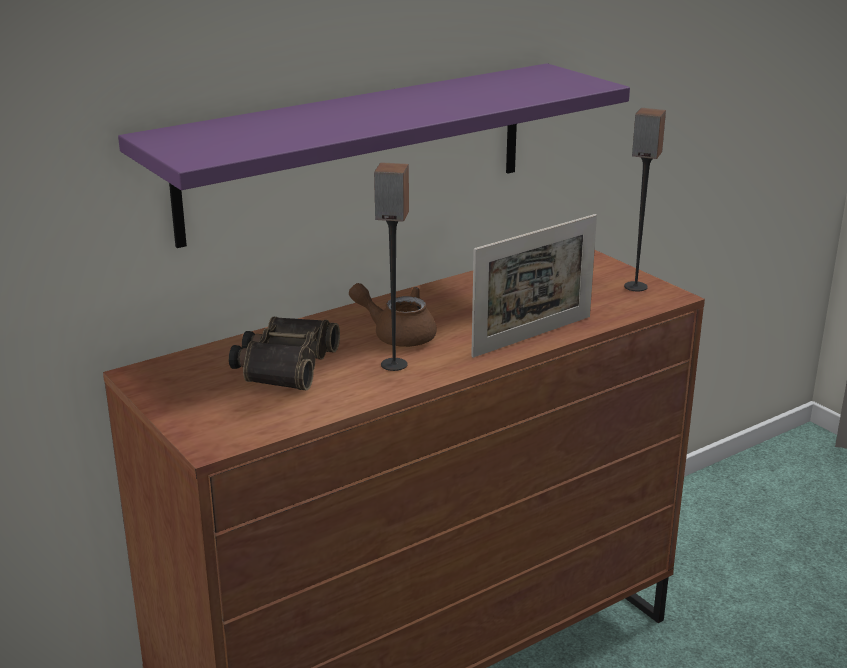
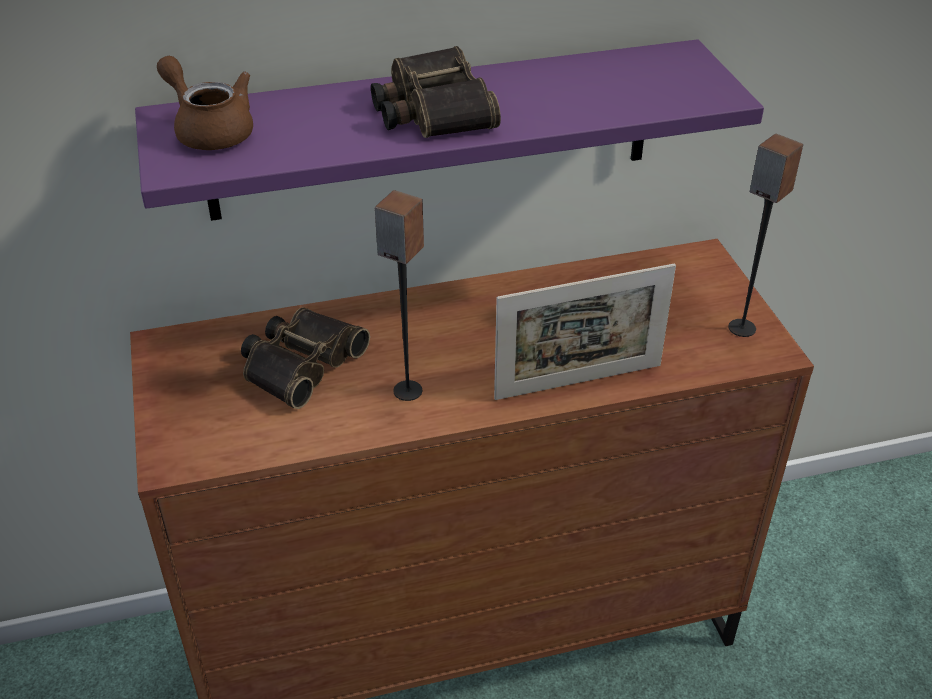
camera: 20 degrees right, 15 degrees up
brown teapot [349,283,436,347] -> brown teapot moved to [157,56,253,150]
none -> binoculars [371,46,501,138]

